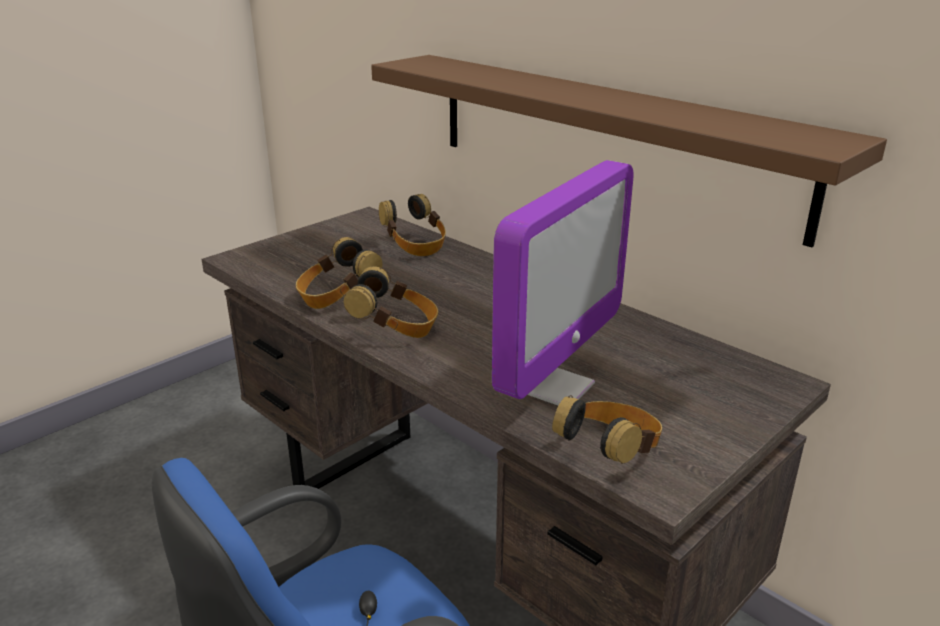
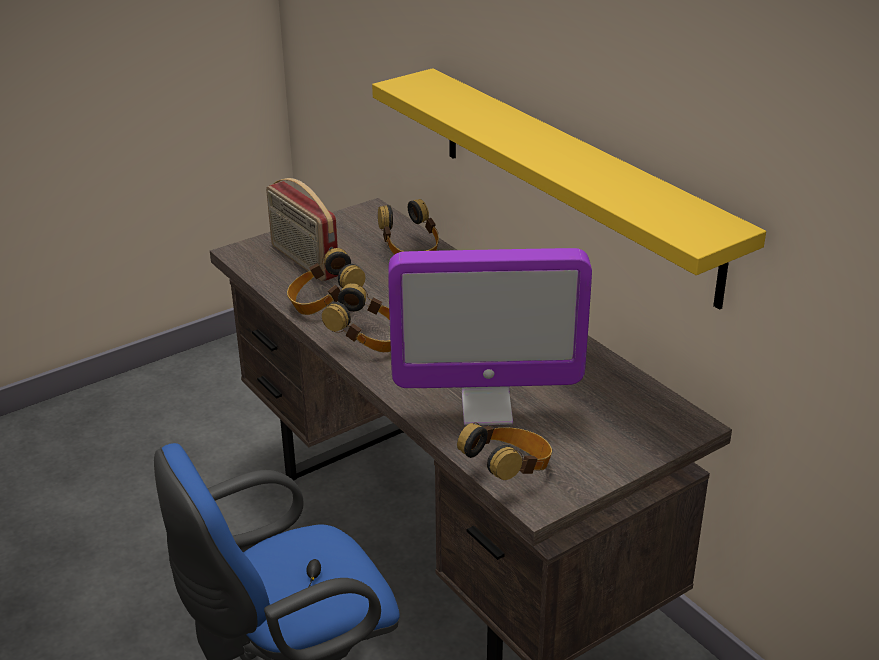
camera: 10 degrees right, 5 degrees up
brown shelf [371,55,887,247] -> yellow shelf [372,68,766,310]
monitor [492,160,634,406] -> monitor turned 45 degrees clockwise [388,248,592,426]
none -> radio [266,178,338,281]

